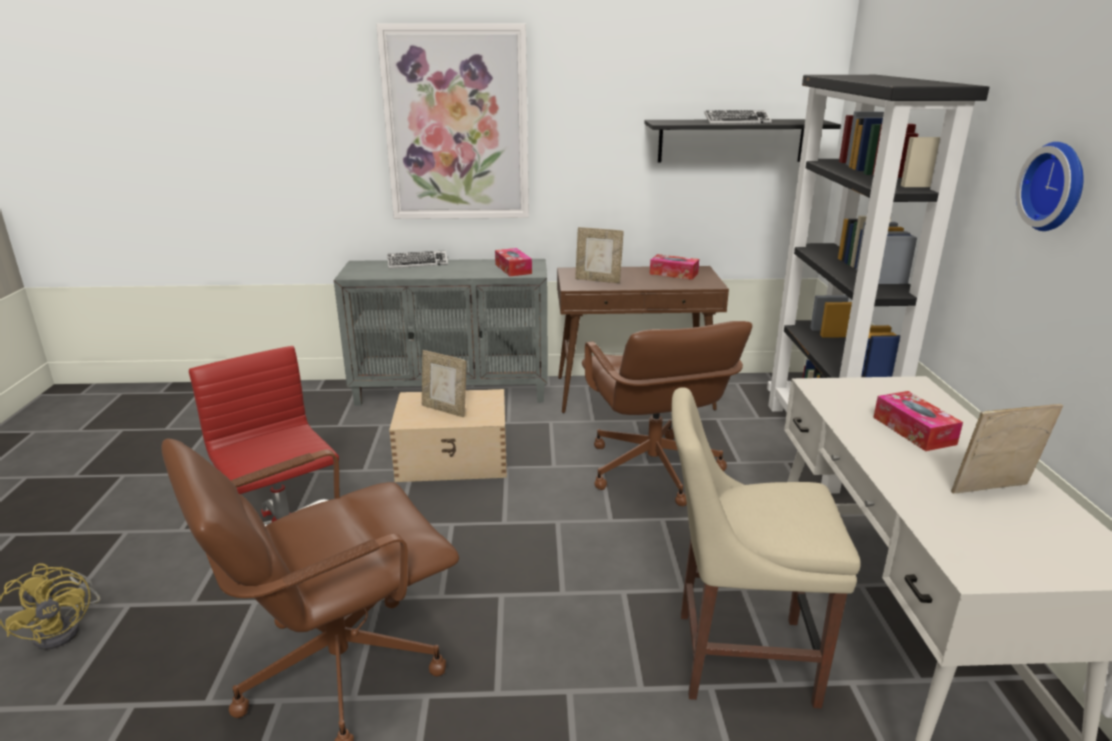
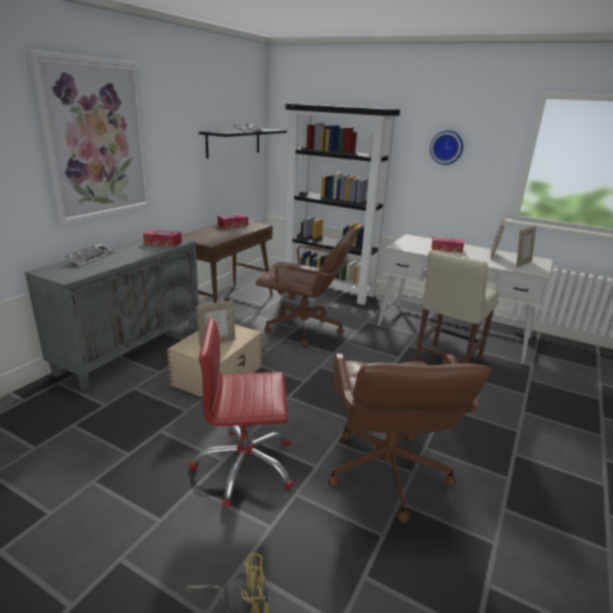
camera: 60 degrees left, 0 degrees up
picture frame [575,227,624,283] -> picture frame moved to [516,226,536,267]

